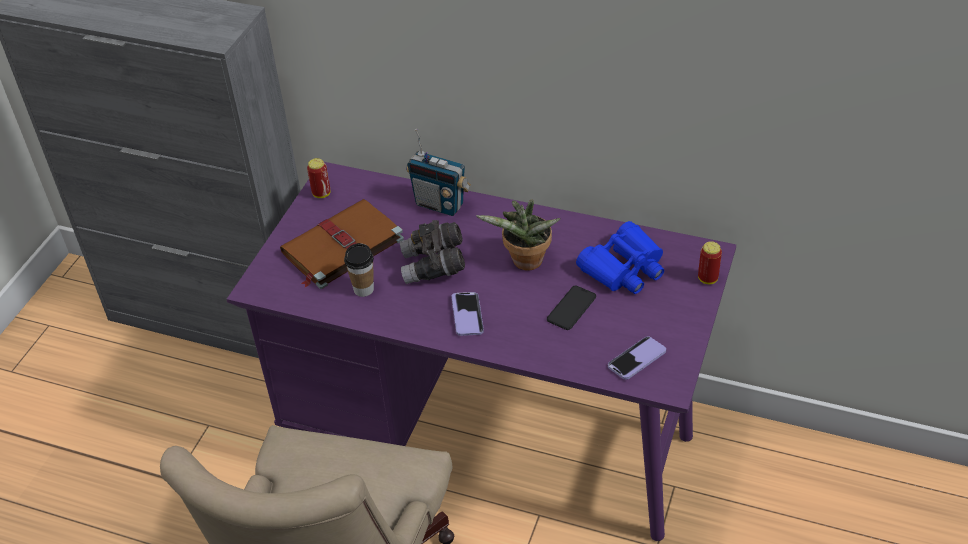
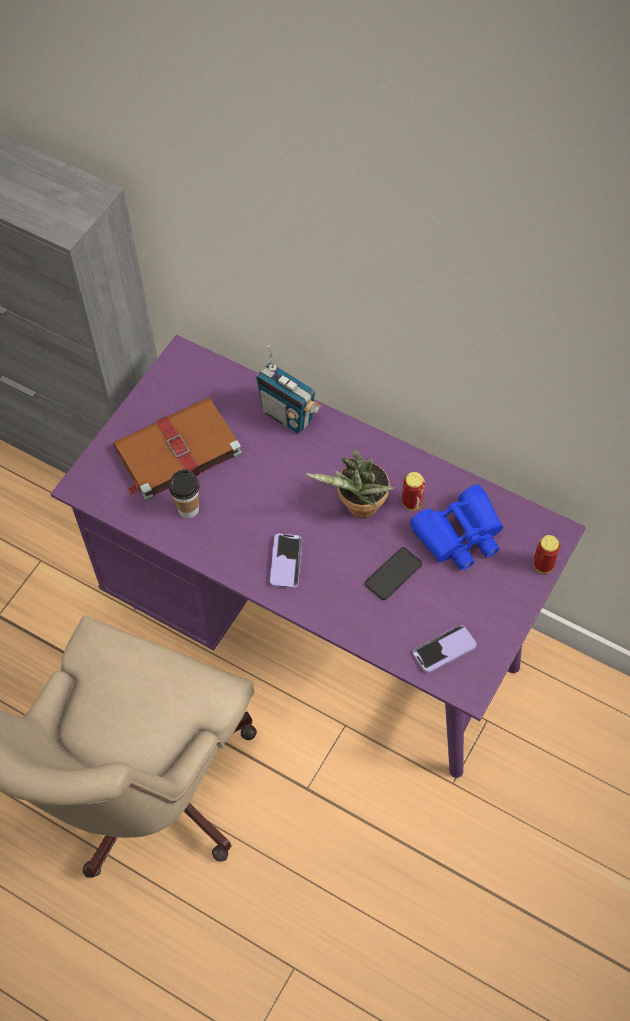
camera: 10 degrees right, 15 degrees up
can [307,158,330,198] -> can moved to [402,472,425,510]
grey binoculars [400,220,465,284] -> none

